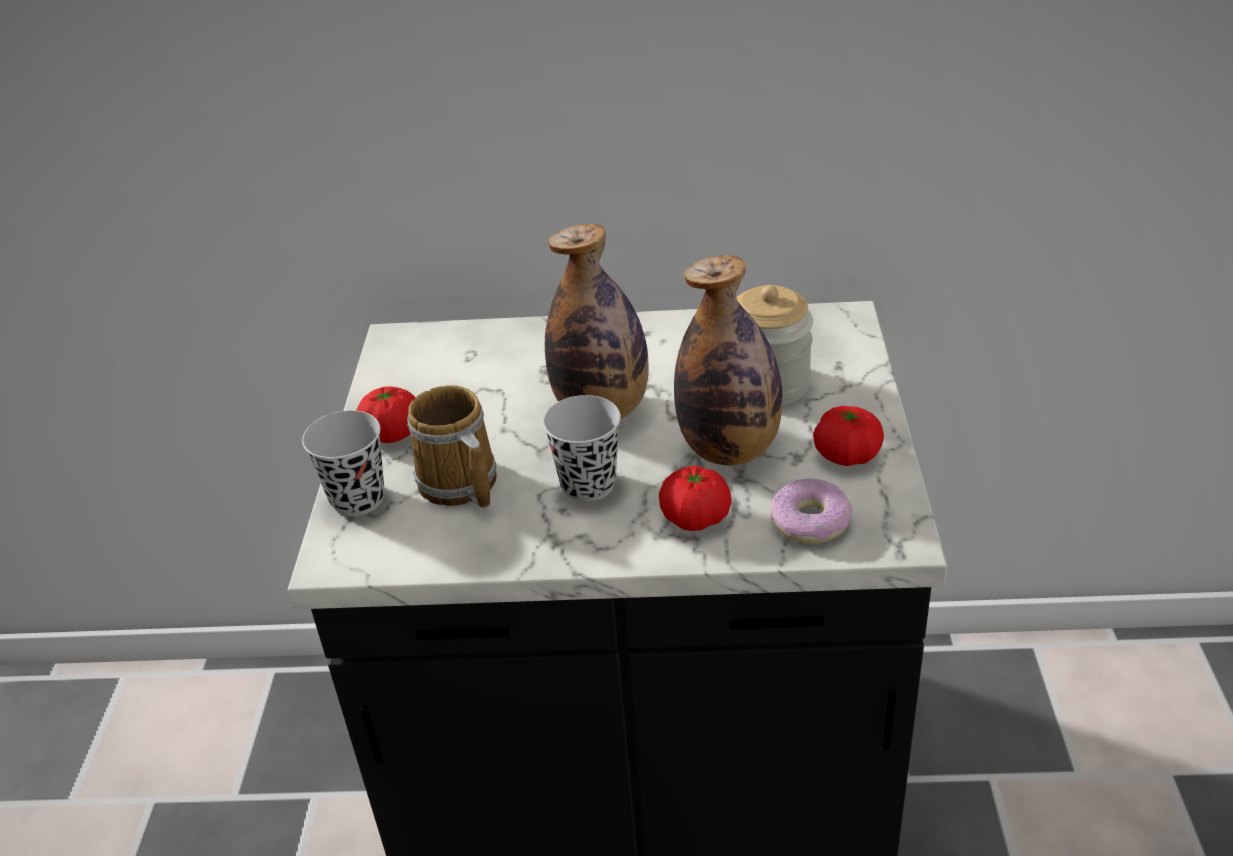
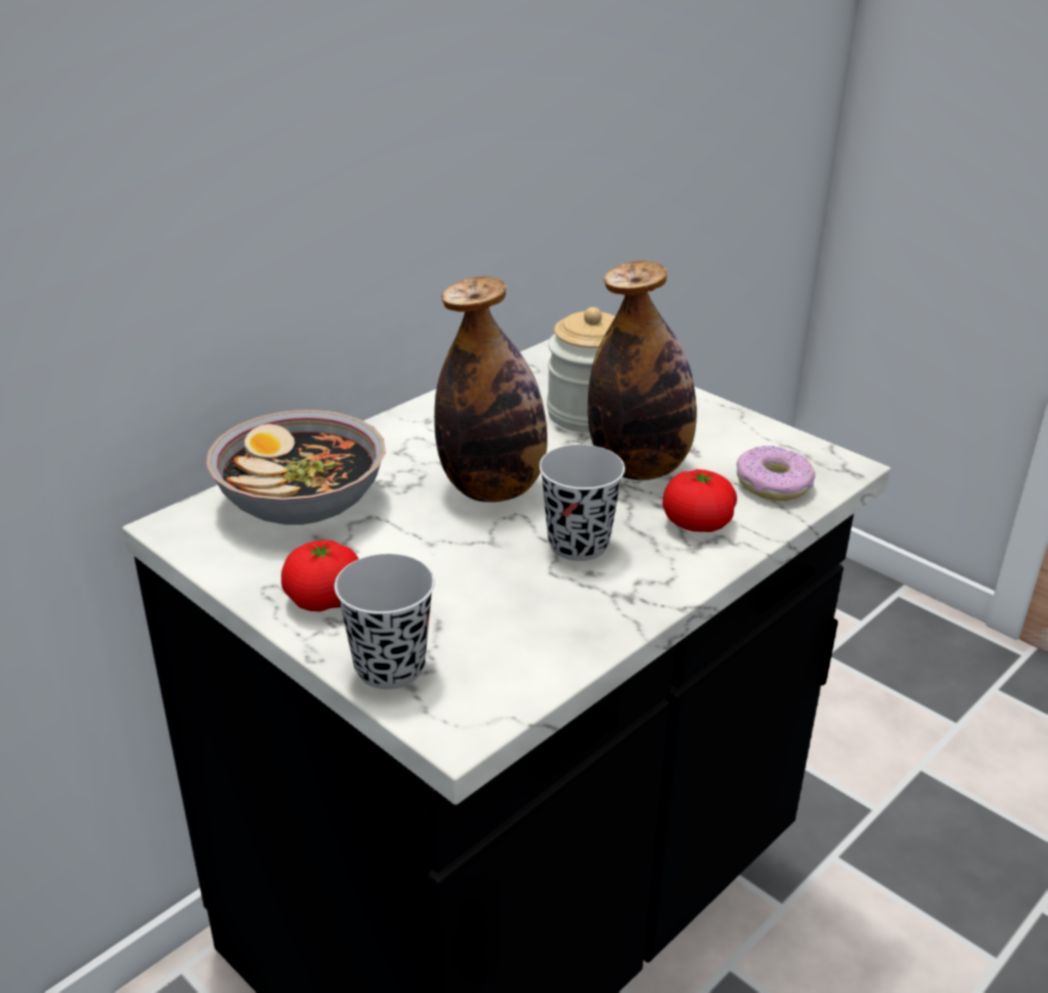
camera: 50 degrees left, 5 degrees down
mug [407,385,497,508] -> none
tomato [813,406,884,466] -> none
none -> bowl [206,409,386,525]

